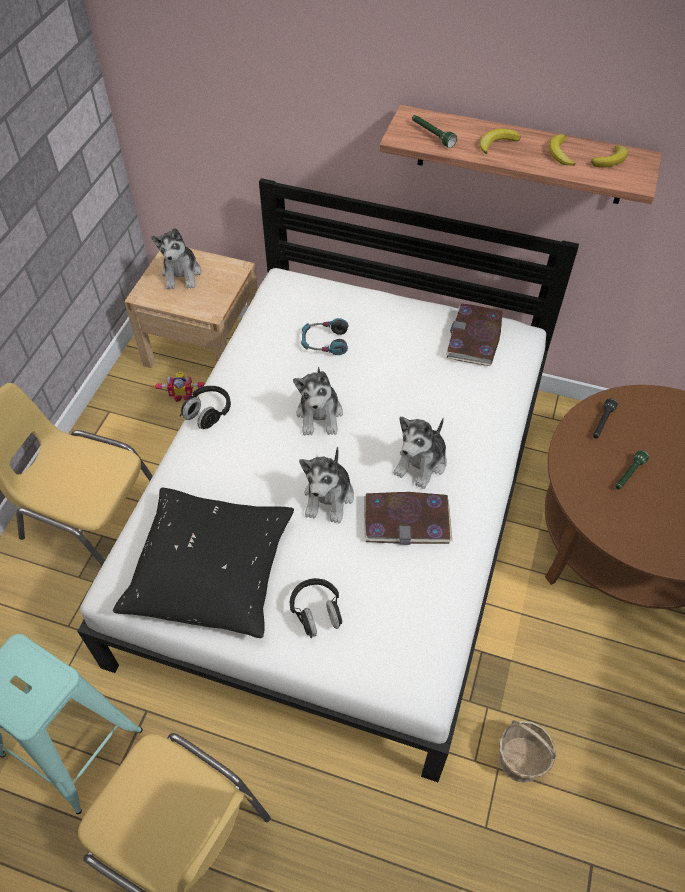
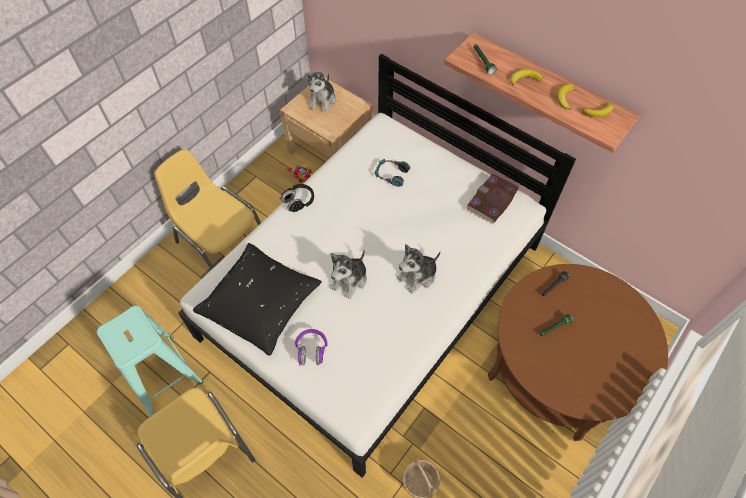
camera: 20 degrees right, 5 degrees up
black headphones [290,578,342,638] -> purple headphones [295,329,328,366]
plush toy [293,367,343,435] -> none
book [364,492,452,545] -> none

